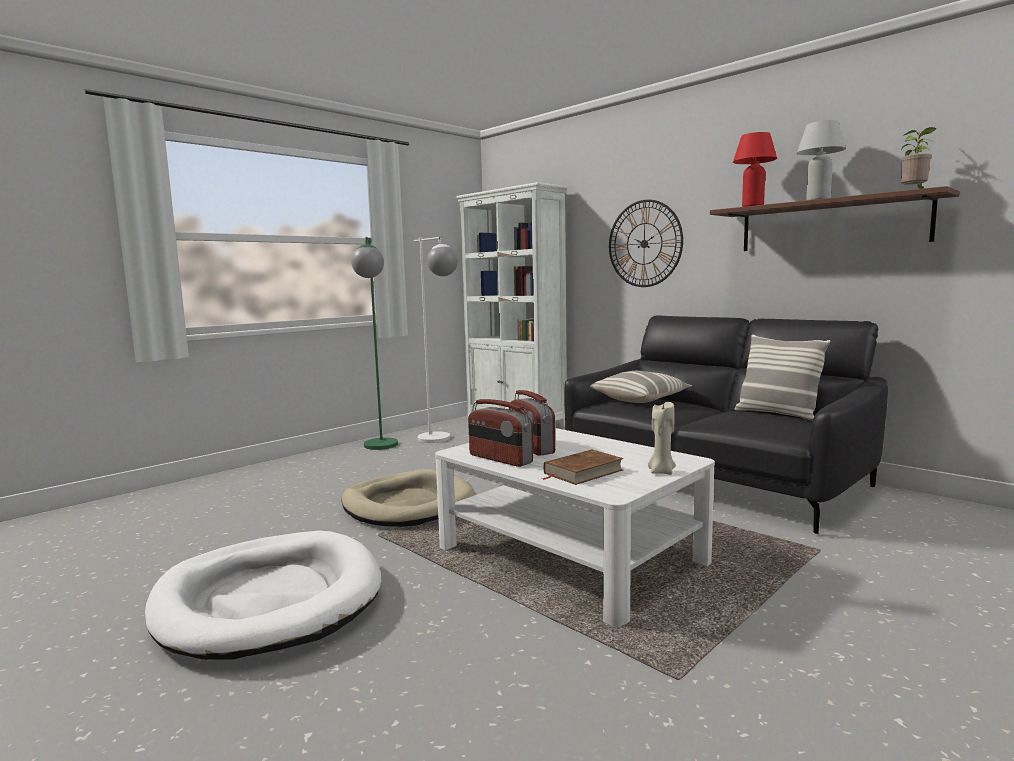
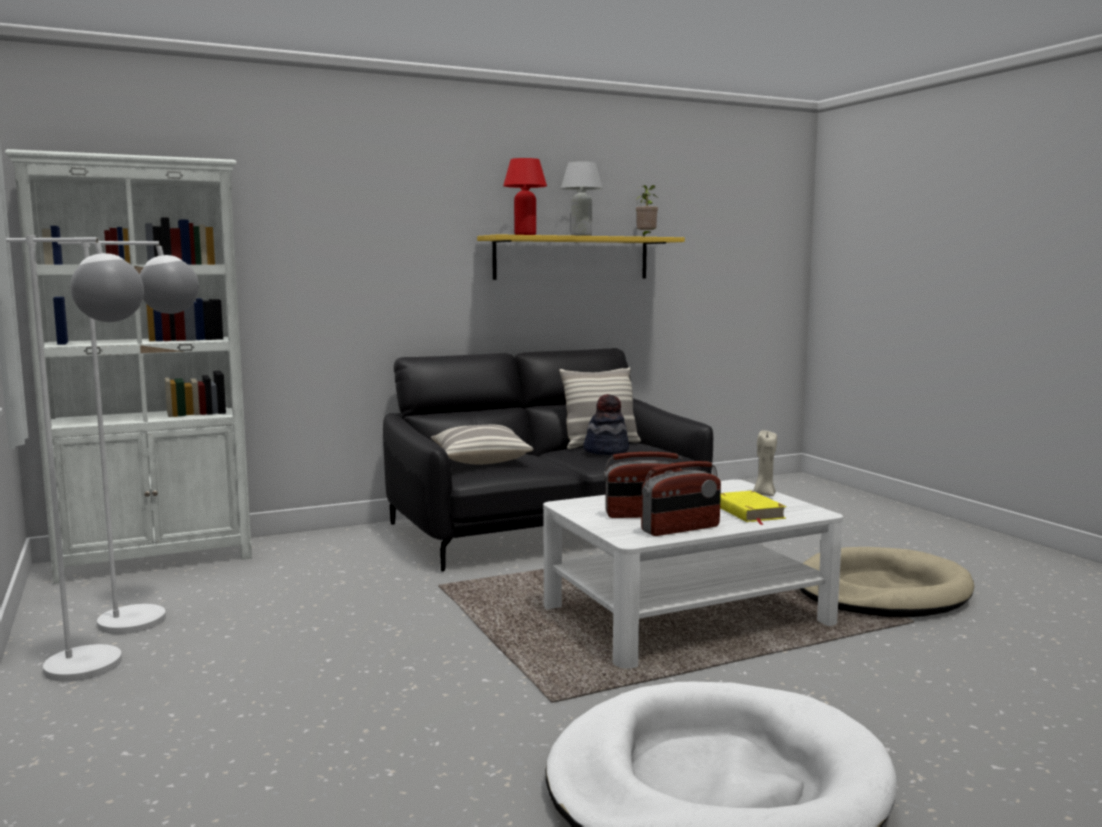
camera: 70 degrees left, 0 degrees up
beige dog bed [341,469,475,527] -> beige dog bed moved to [800,547,974,617]
green floor lamp [351,237,398,450] -> white floor lamp [6,235,144,682]
brown book [542,449,624,485] -> yellow book [720,491,787,525]
wall clock [609,199,683,287] -> none
brown shelf [710,186,960,251] -> yellow shelf [477,234,685,280]
none -> hat [583,394,629,455]

